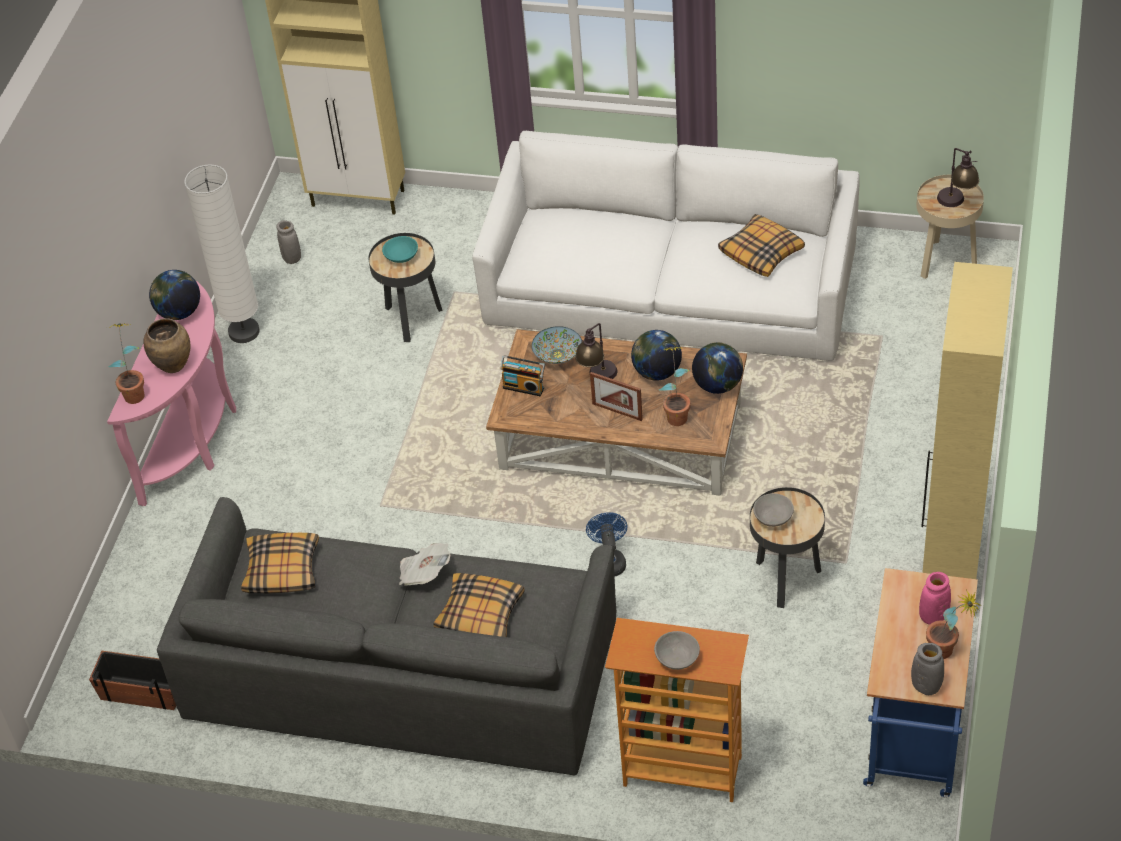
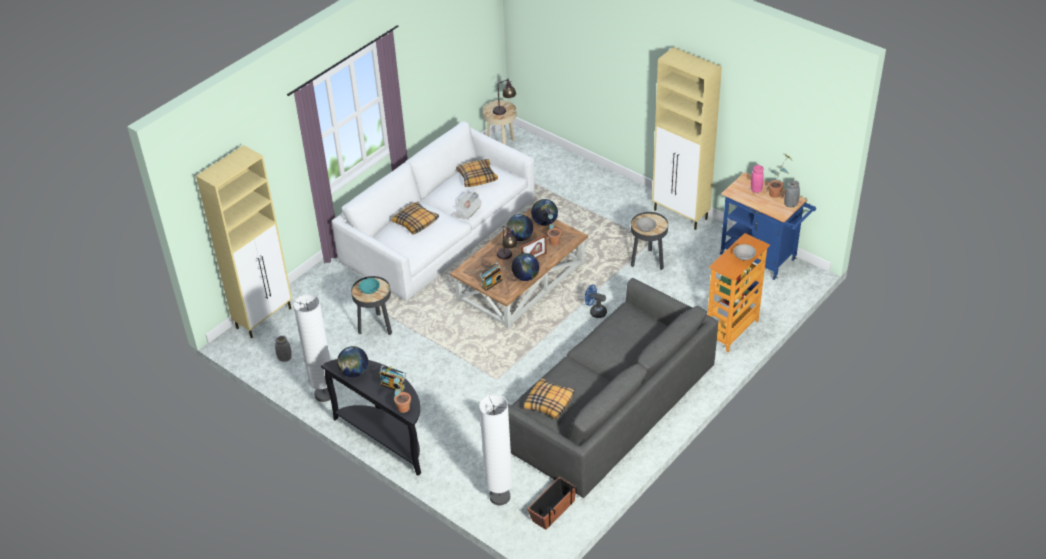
camera: 65 degrees left, 5 degrees down
pink console table [107,281,236,506] -> black console table [321,359,421,476]
brown vase [144,318,191,373] -> radio [379,365,406,392]
newspaper [399,543,450,586] -> newspaper moved to [454,192,482,220]
pillow [433,573,525,637] -> pillow moved to [392,202,439,234]
bowl [532,326,582,364] -> none
none -> white floor lamp [479,394,513,505]
none -> globe [512,253,539,281]

